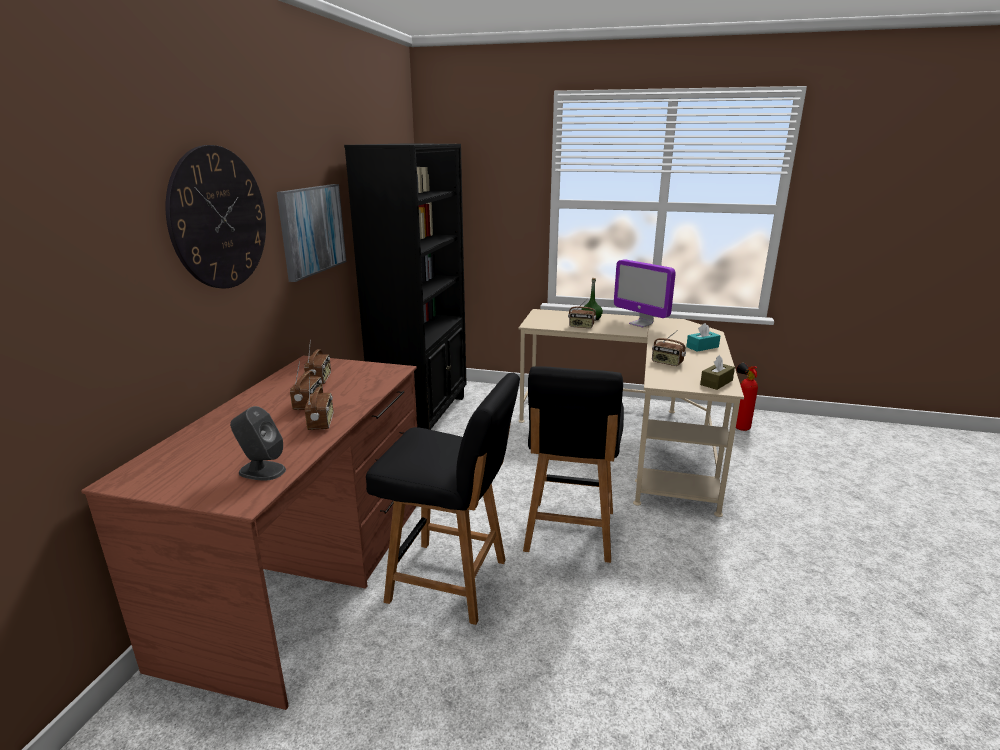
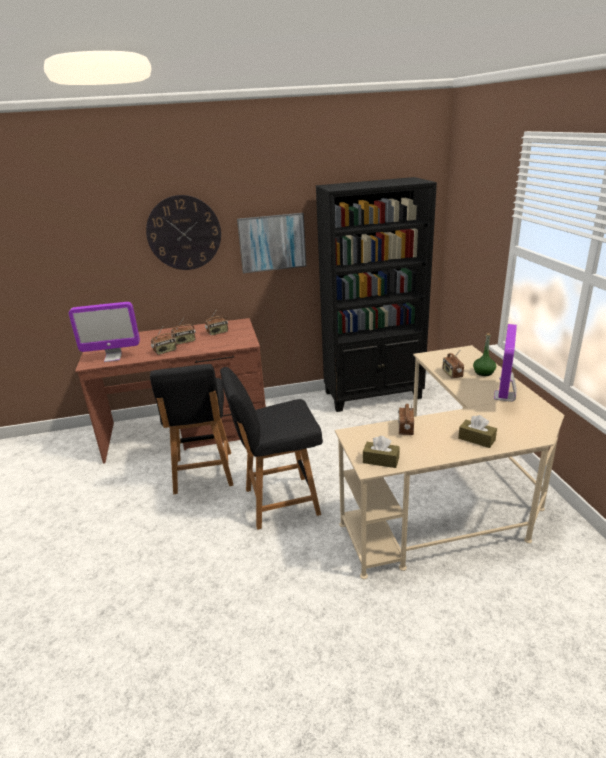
camera: 65 degrees right, 5 degrees up
grey speaker [230,406,286,480] -> monitor [68,302,140,362]
turquoise tissue box [686,323,721,352] -> brown tissue box [458,415,497,448]
fire extinguisher [736,363,758,431] -> none

